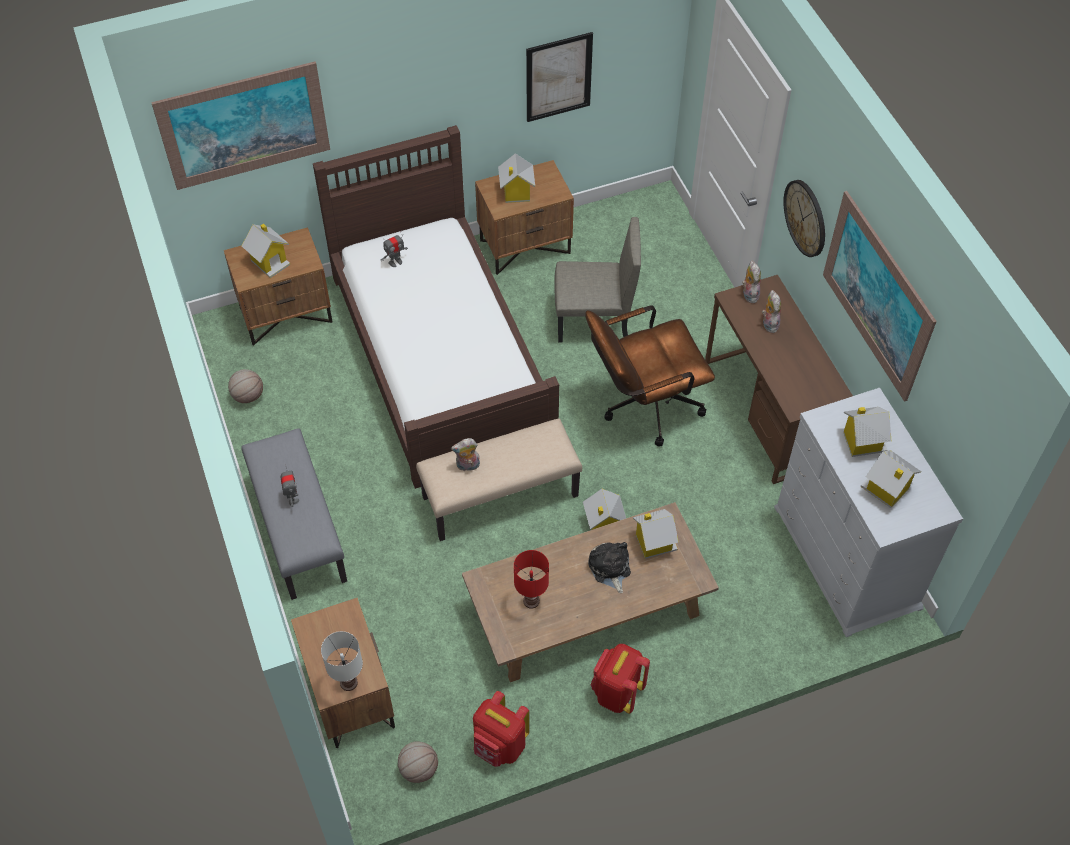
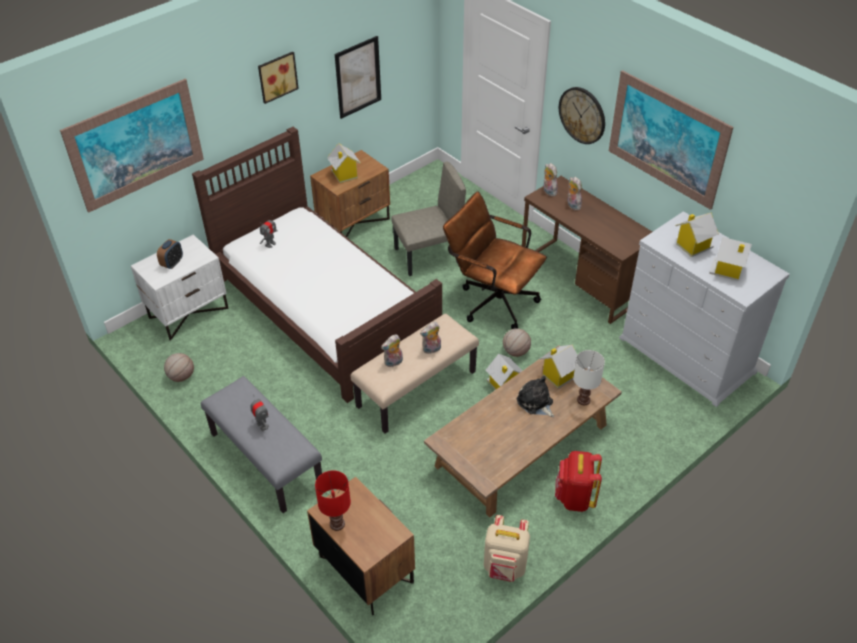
camera: 20 degrees left, 10 degrees down
brown nightstand [224,227,333,346] -> white nightstand [131,235,229,341]
toy house [242,224,290,278] -> alarm clock [157,239,183,269]
white table lamp [321,631,363,691] -> white table lamp moved to [573,350,605,405]
basketball [398,741,438,783] -> basketball moved to [503,328,531,357]
red backpack [473,691,529,767] -> beige backpack [484,515,530,582]
red table lamp [514,550,549,609] -> red table lamp moved to [315,470,351,531]
brown office chair [585,305,715,447] -> brown office chair turned 75 degrees clockwise [443,191,547,329]
none -> picture [258,52,299,104]
none -> plush toy [420,322,441,354]

